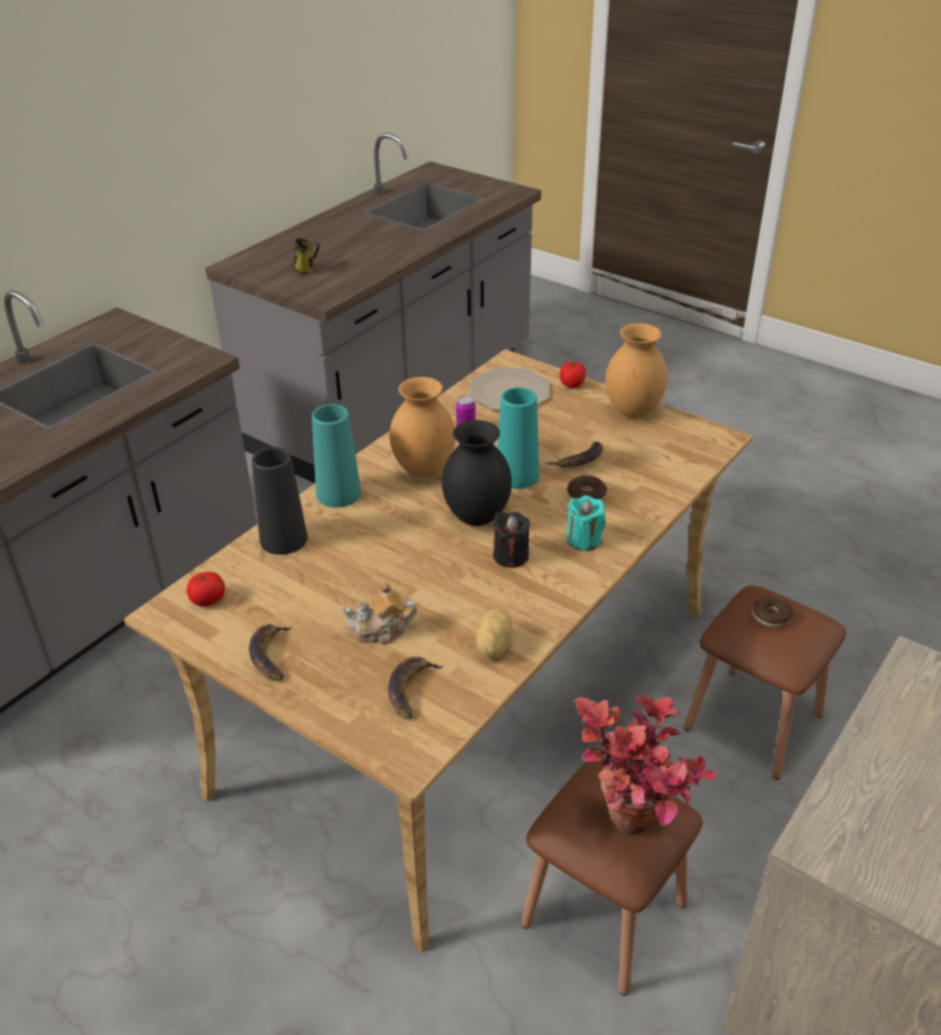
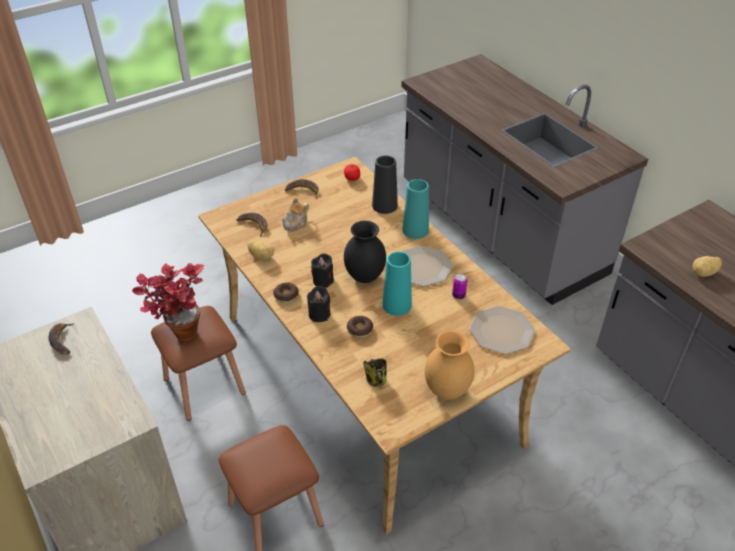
camera: 110 degrees right, 5 degrees up
mug [292,238,320,274] -> mug moved to [363,358,387,387]
teapot [341,582,417,644] -> teapot turned 150 degrees counterclockwise [281,198,309,232]
brown vase [390,377,456,478] -> plate [401,246,453,286]
banana [546,441,603,468] -> banana moved to [49,323,74,354]
tomato [560,361,586,388] -> none
turquoise candle [566,495,606,551] -> black candle [307,286,331,322]
donut [752,596,793,627] -> donut moved to [273,282,299,303]
none -> potato [693,256,722,277]

